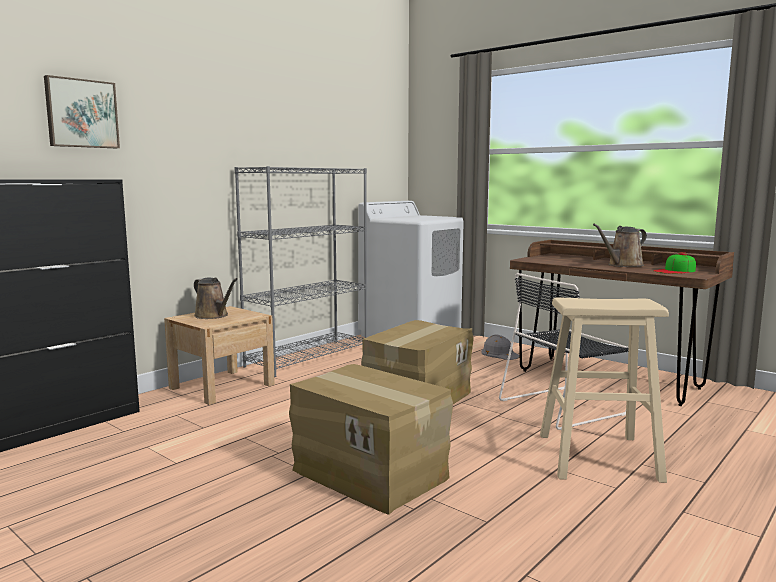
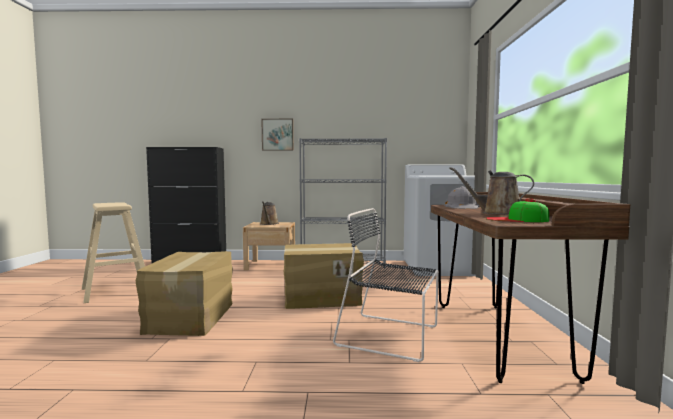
camera: 50 degrees right, 5 degrees down
picture [44,75,120,148] -> picture moved to [261,119,294,151]
grey hard hat [481,334,520,360] -> grey hard hat moved to [444,186,479,209]
beige stool [540,297,669,483] -> beige stool moved to [82,202,145,303]

